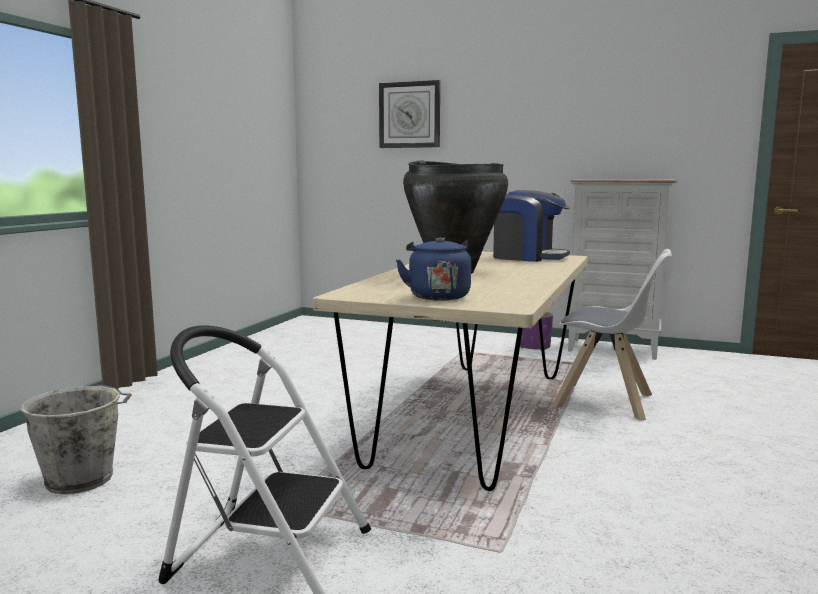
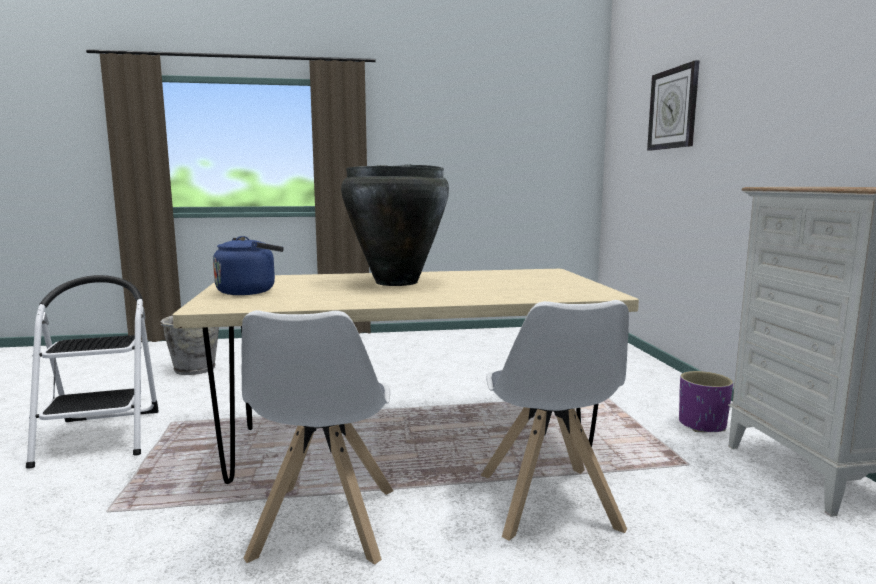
camera: 60 degrees right, 0 degrees up
coffee machine [493,190,570,262] -> none
none -> chair [241,310,393,565]

